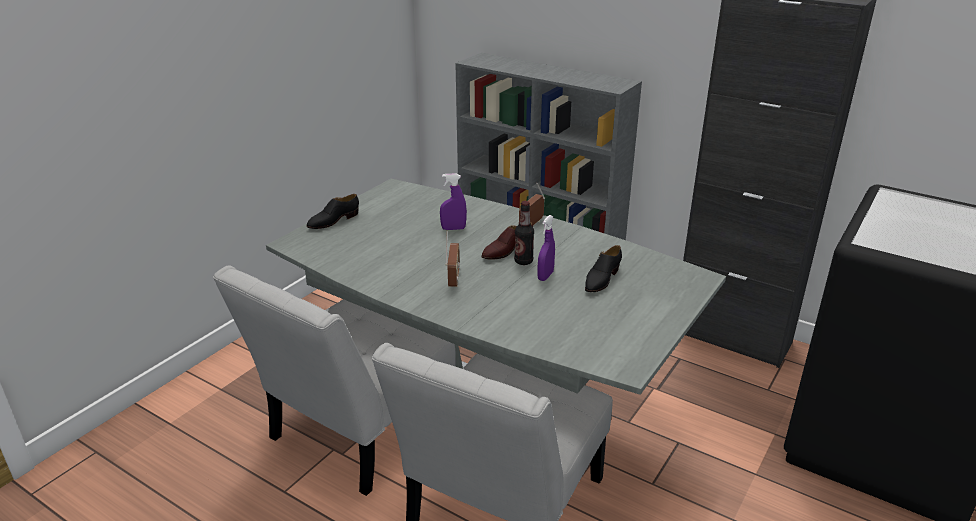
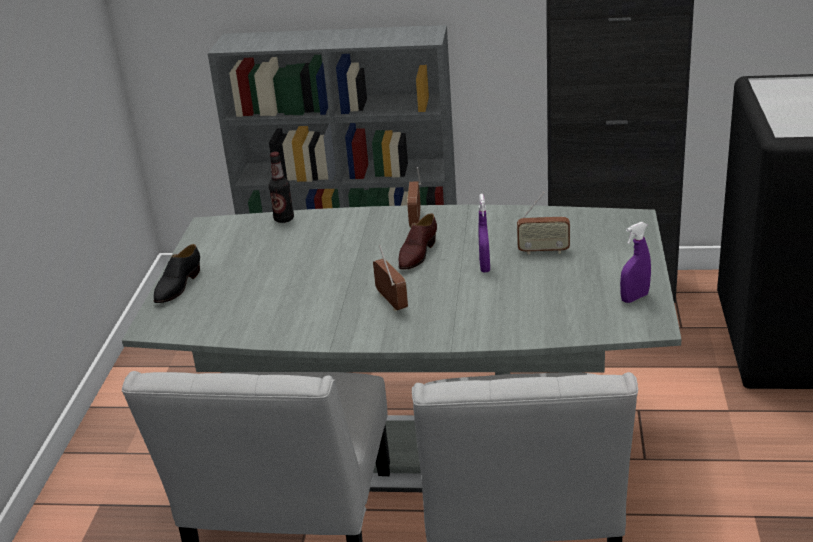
camera: 25 degrees left, 0 degrees up
purple spray bottle [440,174,467,230] -> purple spray bottle moved to [620,222,651,303]
bottle [514,201,534,265] -> bottle moved to [268,152,294,223]
black shoe [585,245,622,292] -> radio [517,192,570,255]

